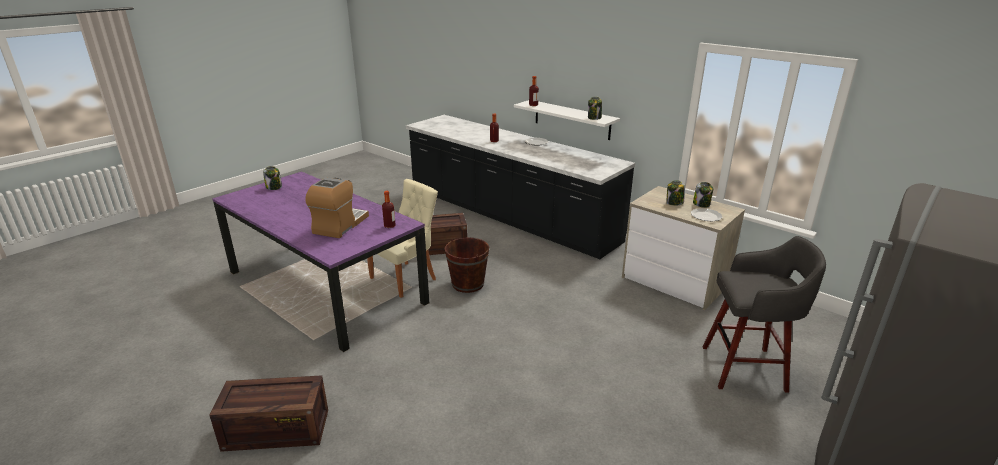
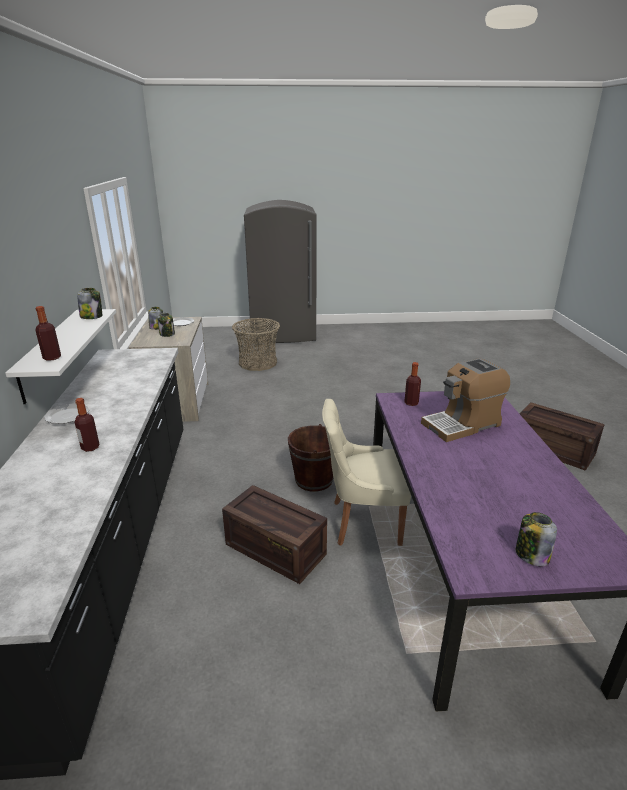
camera: 135 degrees left, 0 degrees up
grey stool [702,236,826,393] -> basket [232,318,280,371]

